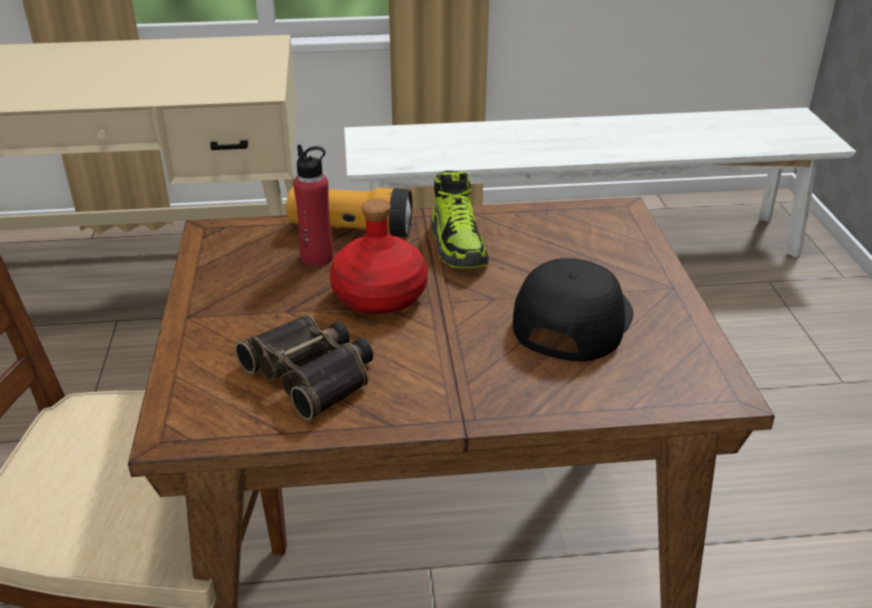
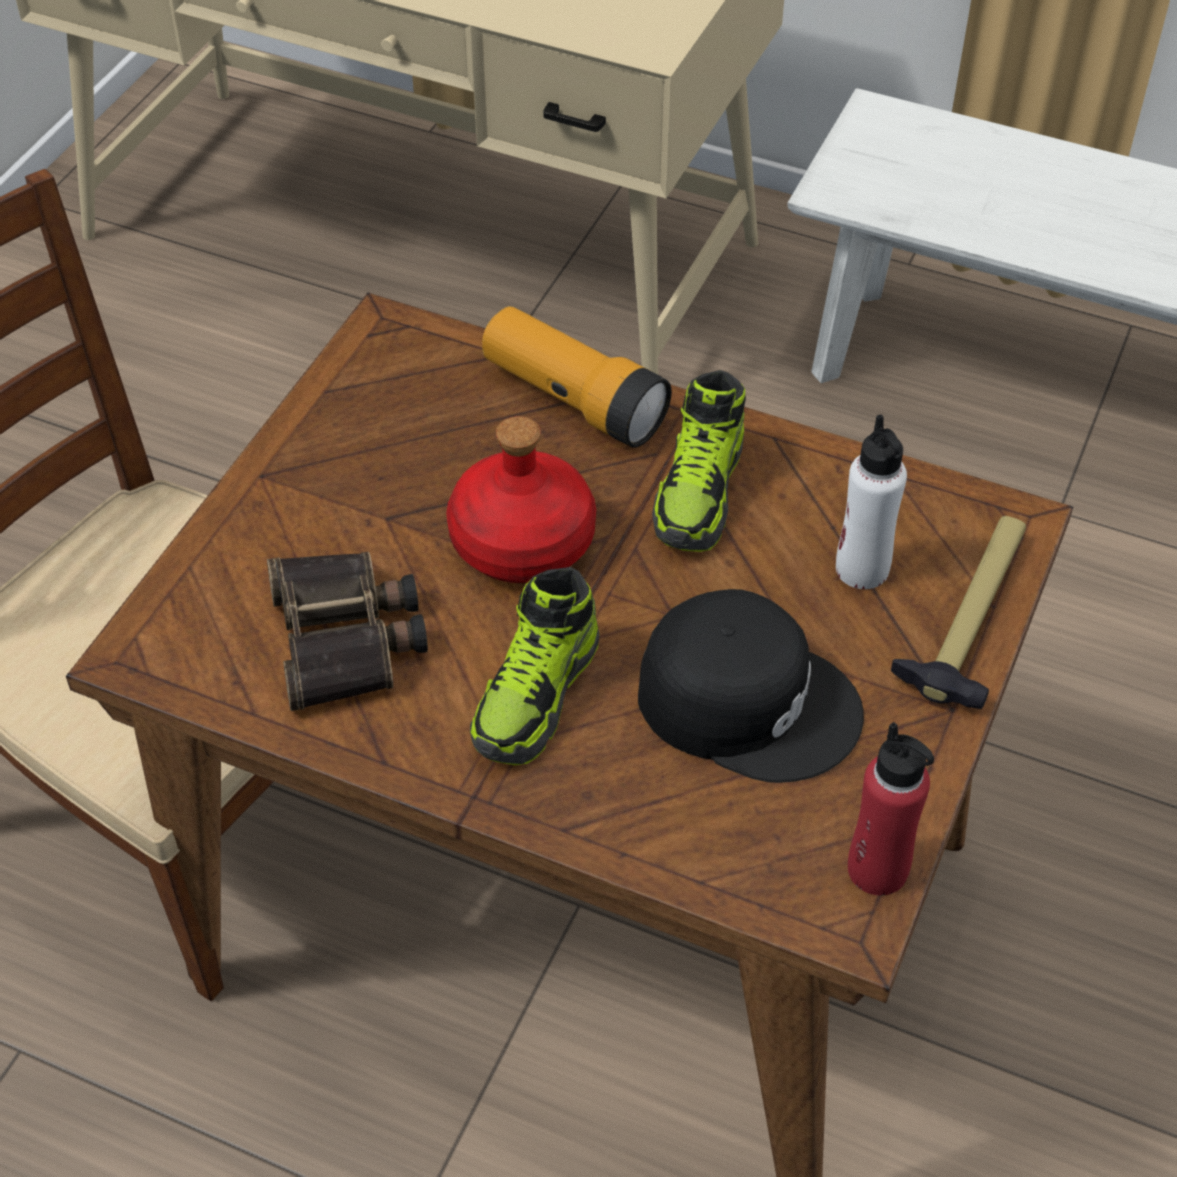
camera: 30 degrees right, 15 degrees up
red bottle [293,144,333,266] -> red bottle moved to [848,722,934,895]
black cap [513,258,633,362] -> black cap turned 60 degrees clockwise [638,589,864,783]
none -> shoe [470,567,599,765]
none -> white bottle [836,414,907,589]
none -> hammer [891,516,1026,709]

